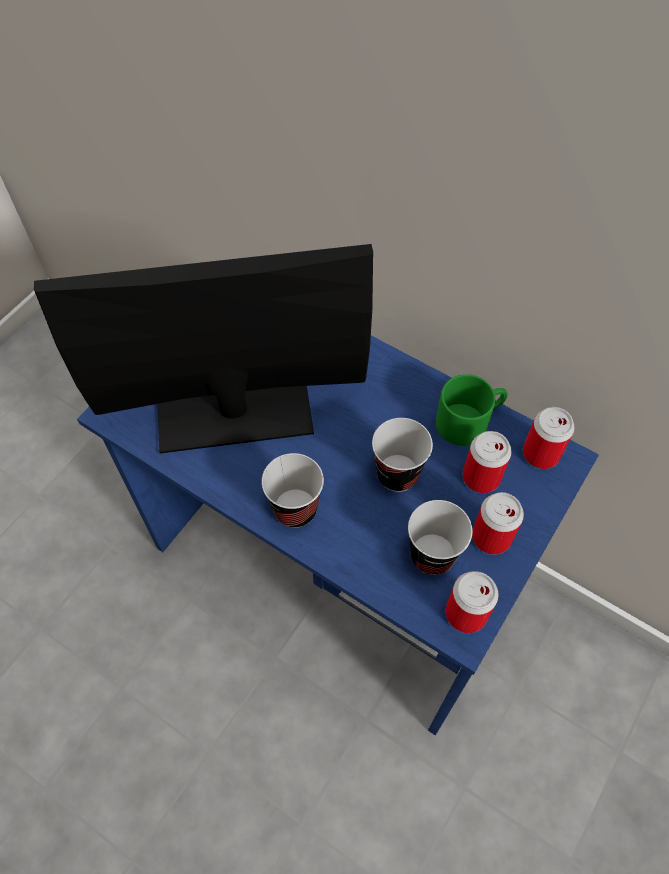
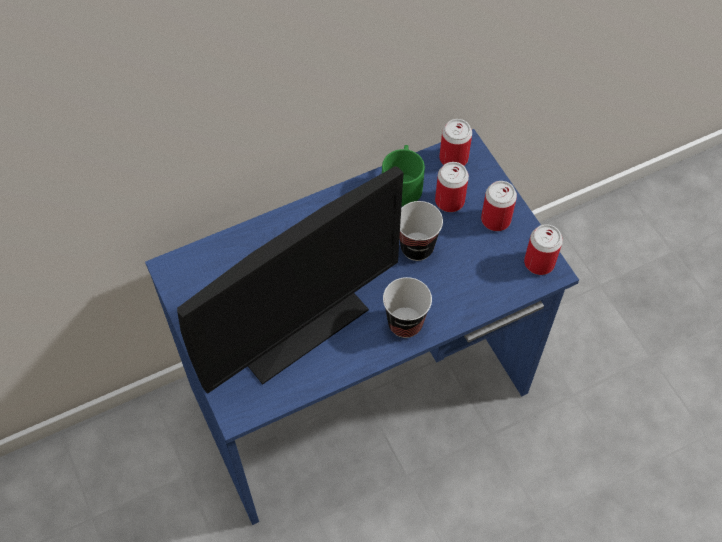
camera: 60 degrees left, 0 degrees up
monitor [34,244,373,453] -> monitor turned 150 degrees counterclockwise [177,166,404,394]
cup [408,500,472,575] -> none

